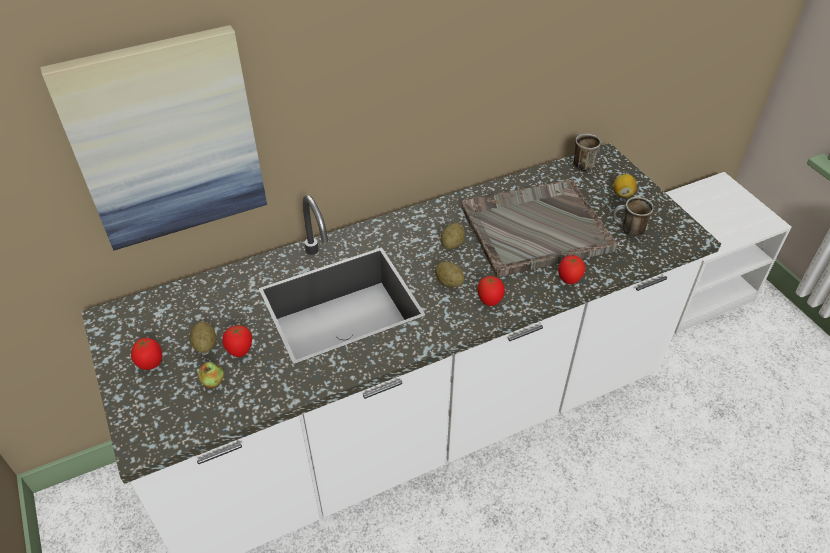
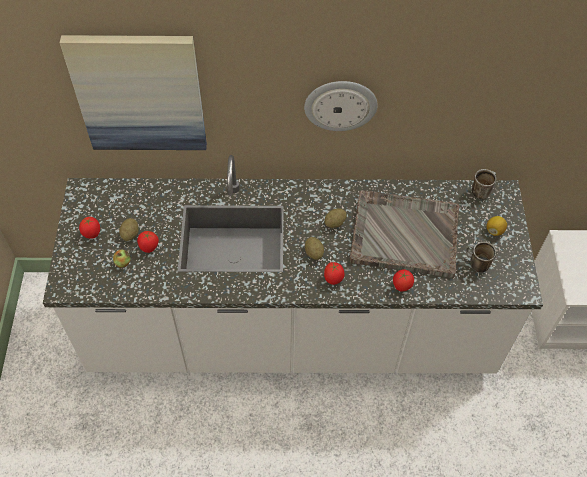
camera: 25 degrees right, 10 degrees up
none -> wall clock [304,81,378,131]

